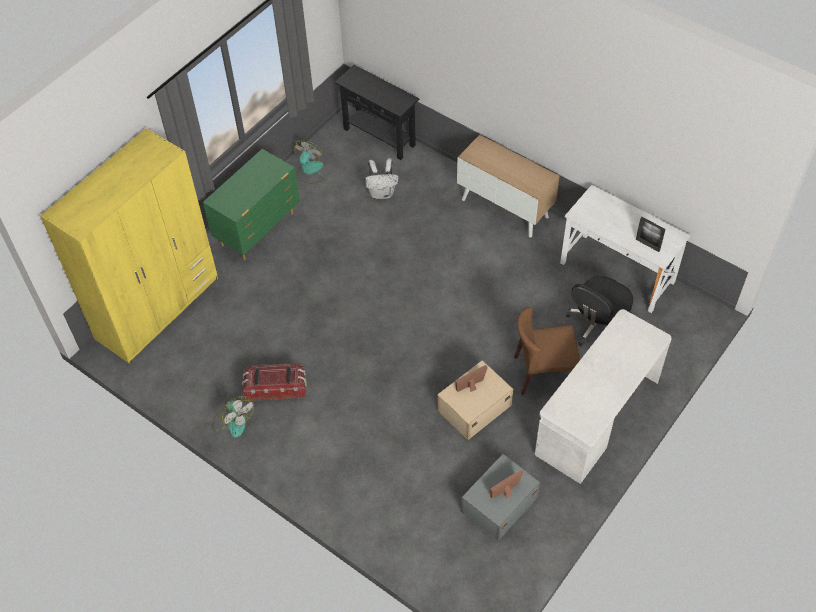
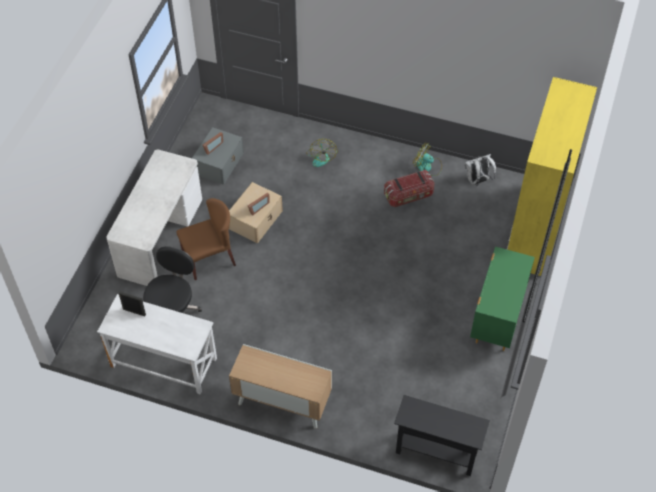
camera: 160 degrees right, 0 degrees up
fan [294,140,324,184] -> fan moved to [306,139,337,167]
white backpack [365,158,398,199] -> white backpack moved to [465,154,496,186]

